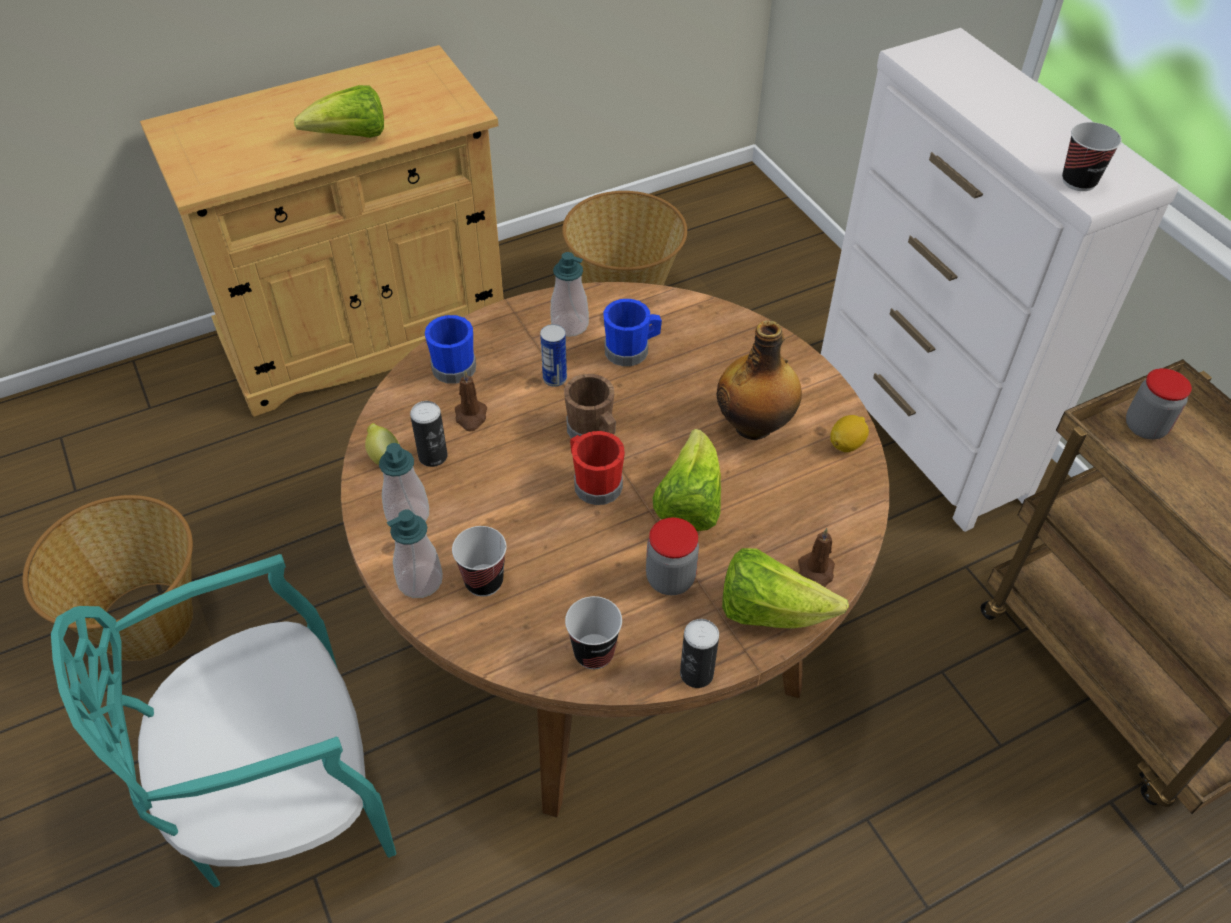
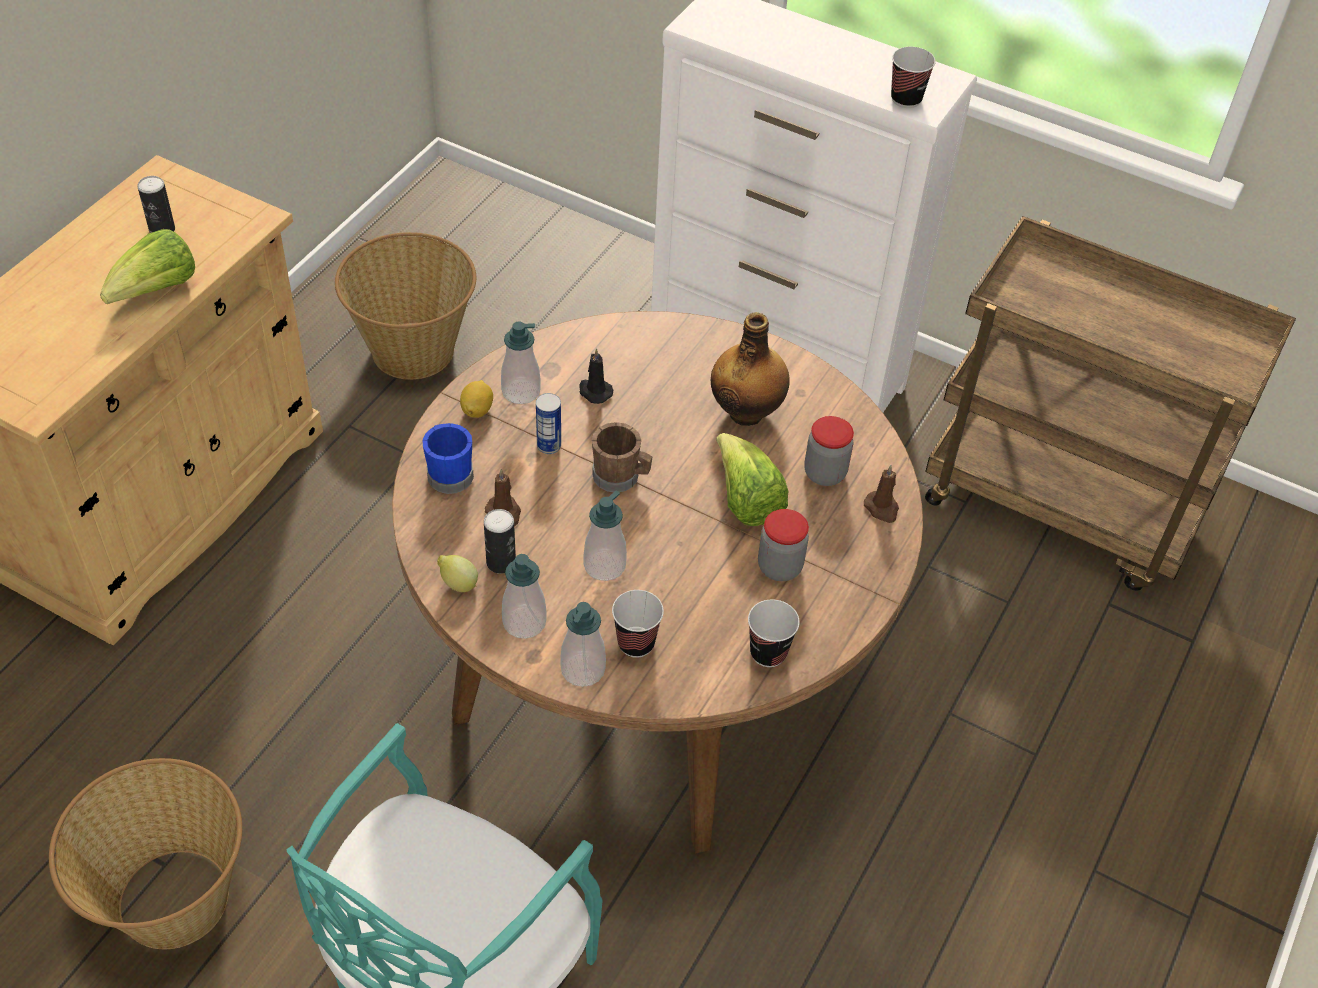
camera: 35 degrees left, 0 degrees up
red mug [570,431,625,505] -> none
blue mug [603,299,662,366] -> black candle [579,348,613,404]
can [680,619,719,688] -> can moved to [137,176,175,233]
lettuce [722,548,849,629] -> none
lemon [830,415,869,452] -> lemon moved to [460,380,493,418]
jar [1126,368,1192,439] -> jar moved to [804,416,854,486]
none -> soap dispenser [583,491,627,581]

